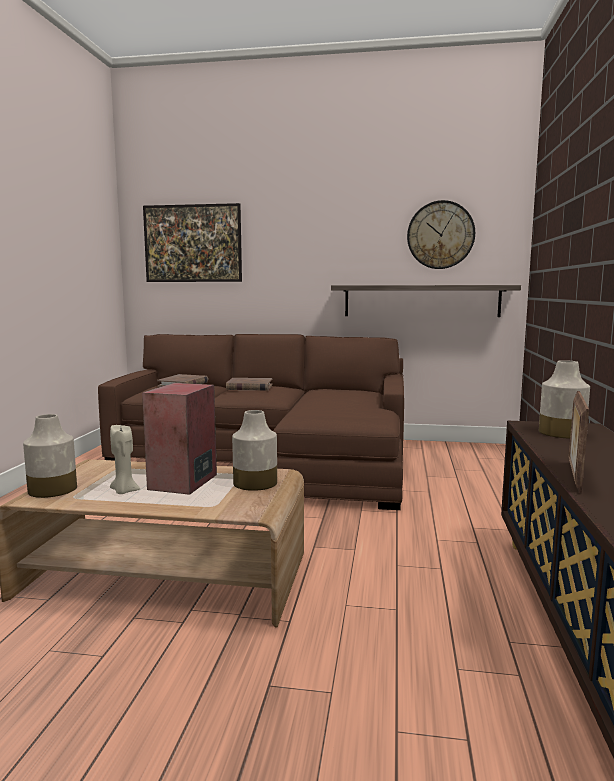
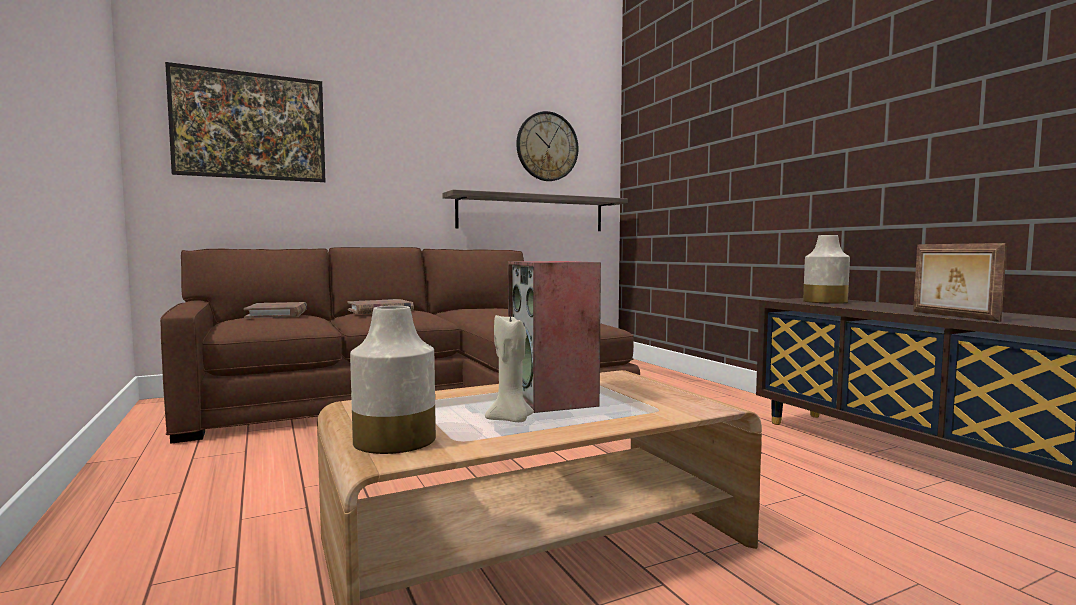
camera: 35 degrees left, 5 degrees down
beige vase [232,410,277,491] -> none

